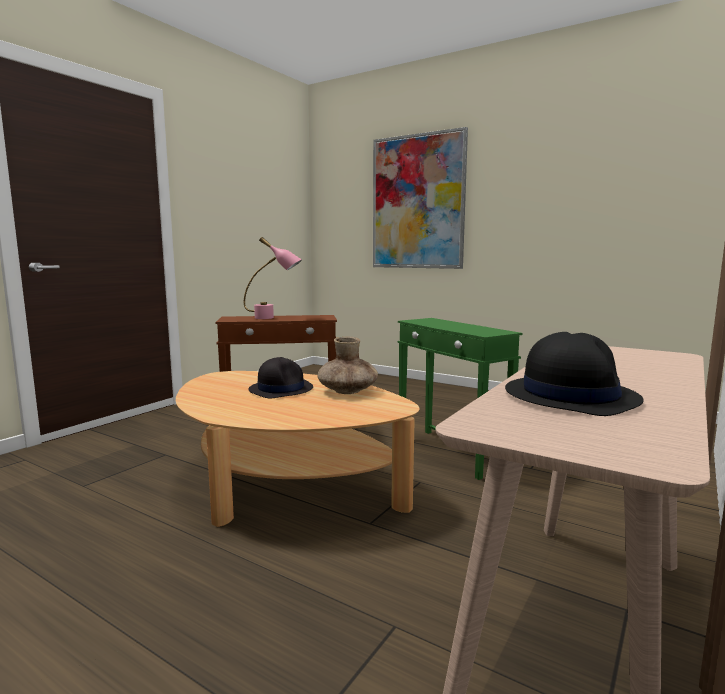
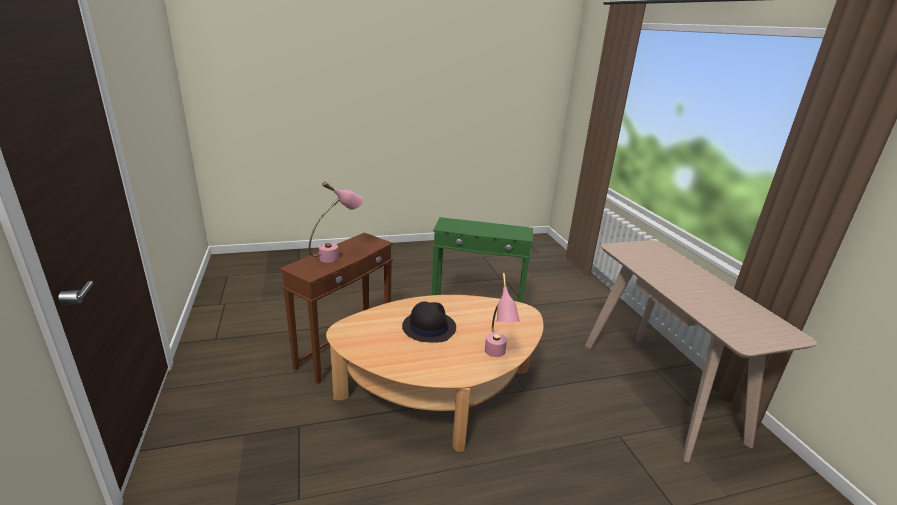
camera: 50 degrees left, 15 degrees up
brown vase [317,337,378,394] -> none
picture [373,127,468,269] -> none
black hat [505,332,644,416] -> none
none -> pink table lamp [485,273,520,357]

